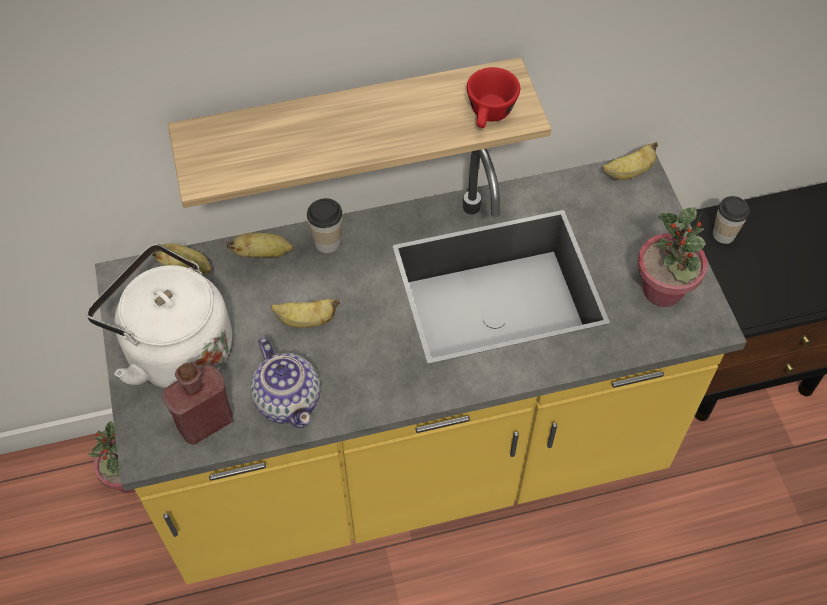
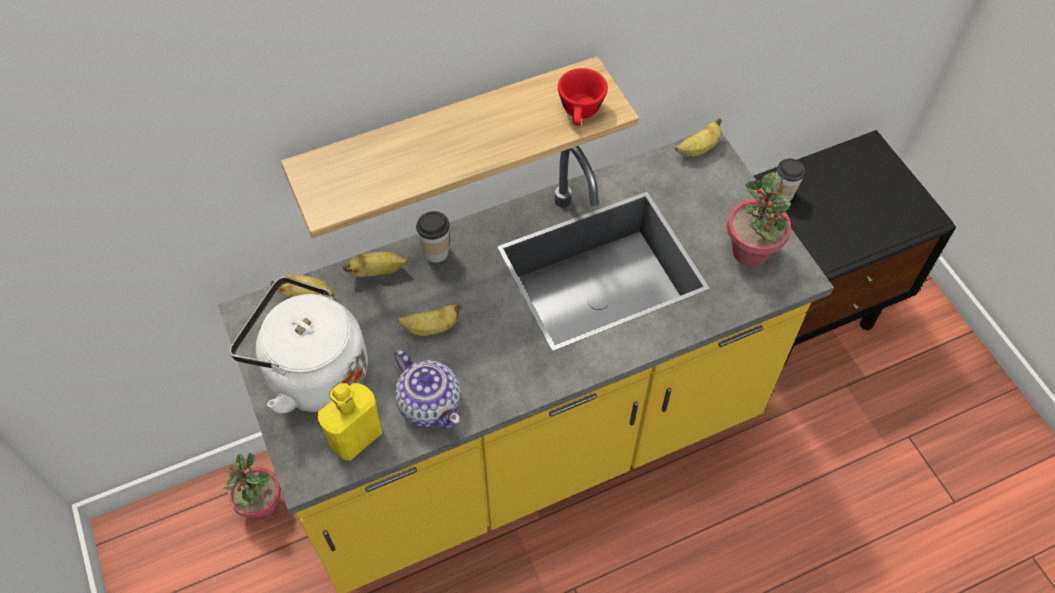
camera: 10 degrees left, 0 degrees up
red bottle [162,363,233,445] -> yellow bottle [317,383,382,461]

